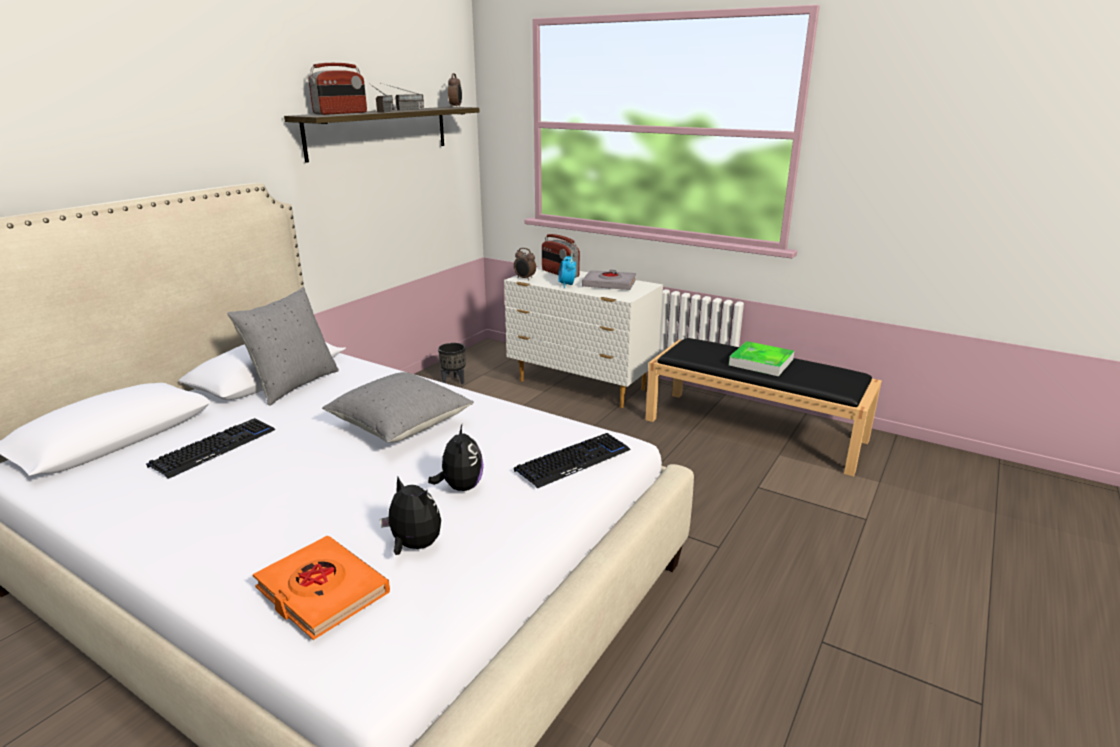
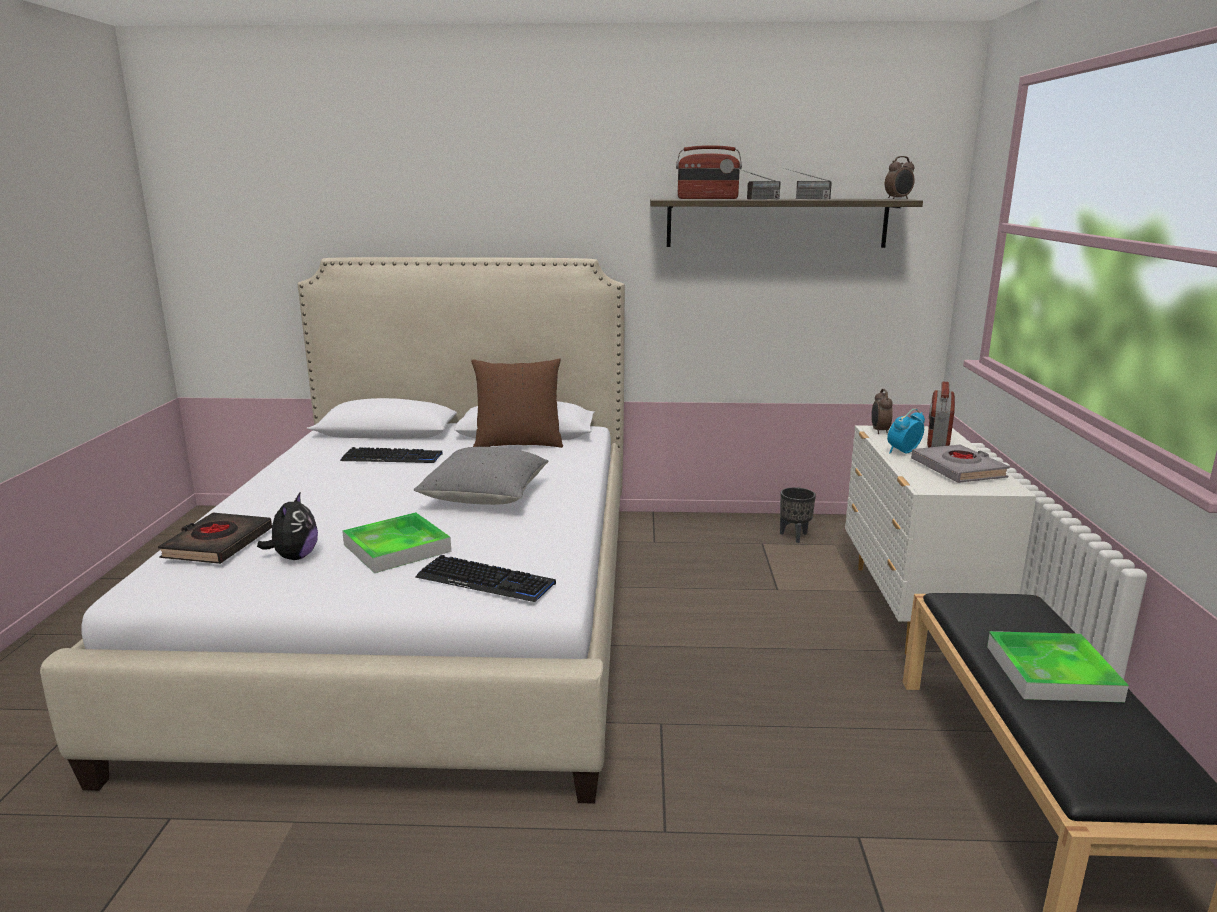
camera: 60 degrees right, 5 degrees down
grey pillow [227,287,339,406] -> brown pillow [471,358,563,448]
orange book [253,536,390,640] -> black book [158,513,272,564]
plush toy [428,425,484,491] -> tray [342,512,451,573]

